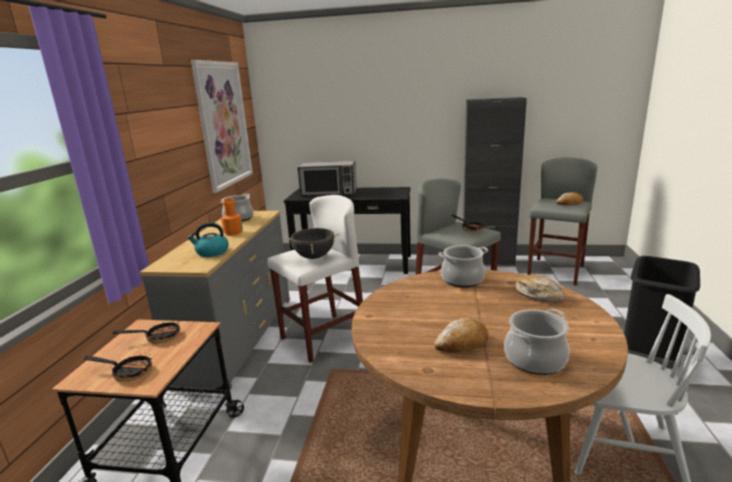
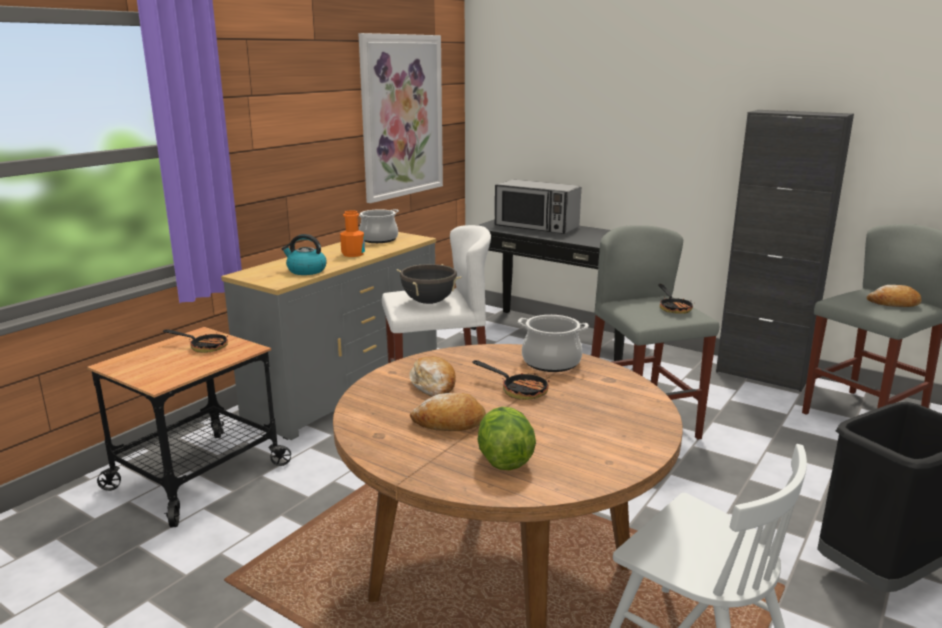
camera: 25 degrees right, 0 degrees up
frying pan [84,354,152,382] -> frying pan moved to [472,360,549,400]
cooking pot [504,309,570,375] -> lettuce [477,407,536,470]
bread [515,274,565,303] -> bread moved to [409,356,456,396]

